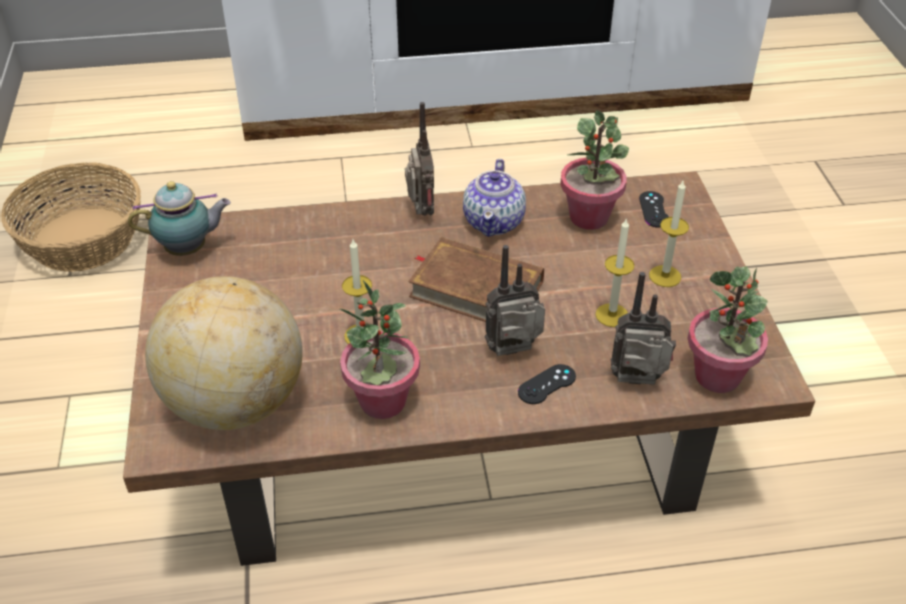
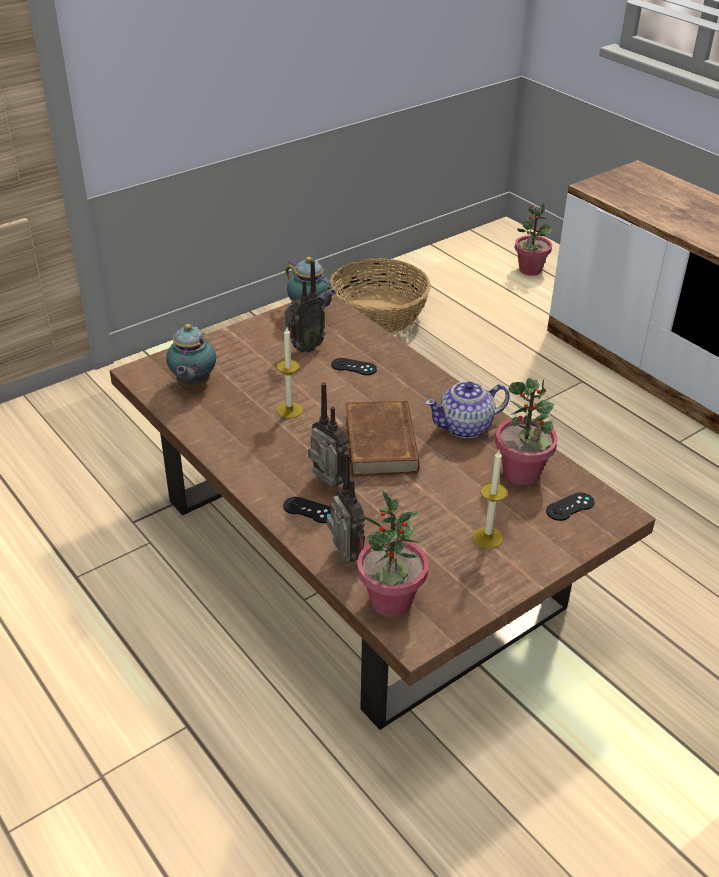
camera: 60 degrees right, 5 degrees down
globe [145,276,302,430] -> teapot [166,323,216,387]
potted plant [340,280,420,419] -> potted plant moved to [515,202,552,276]
radio [405,102,434,216] -> radio moved to [285,260,325,353]
candle [595,218,634,327] -> none
none -> black game controller [331,358,377,375]

